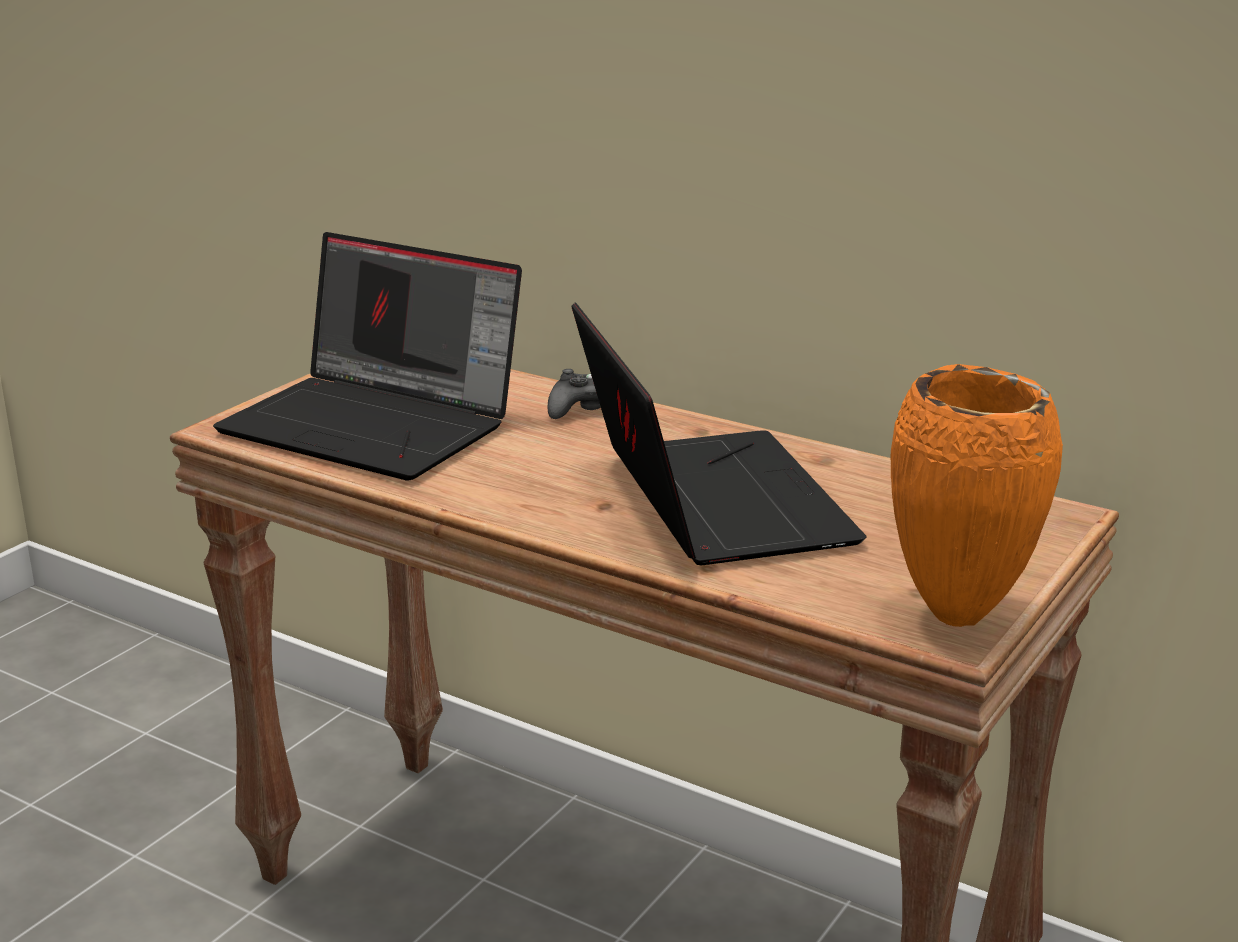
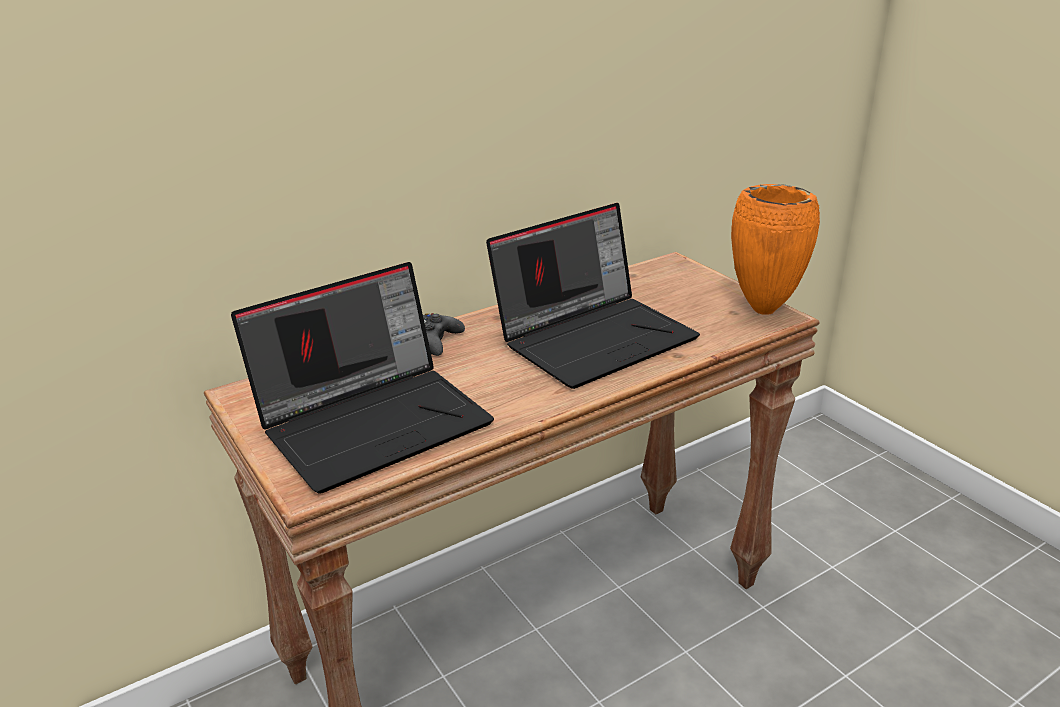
camera: 65 degrees left, 5 degrees up
laptop [571,302,866,565] -> laptop turned 135 degrees clockwise [486,203,700,389]

